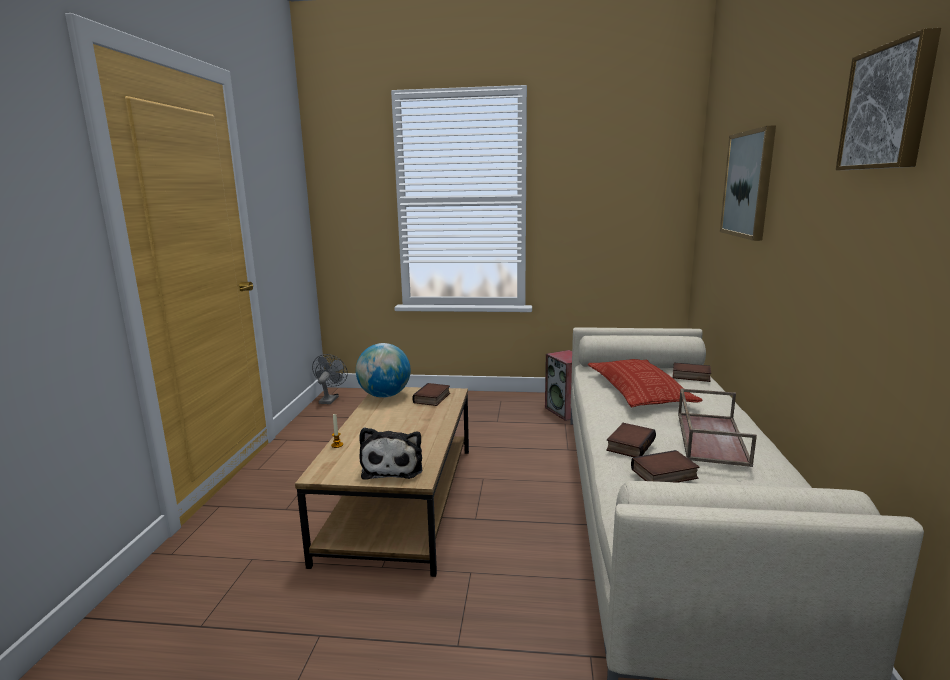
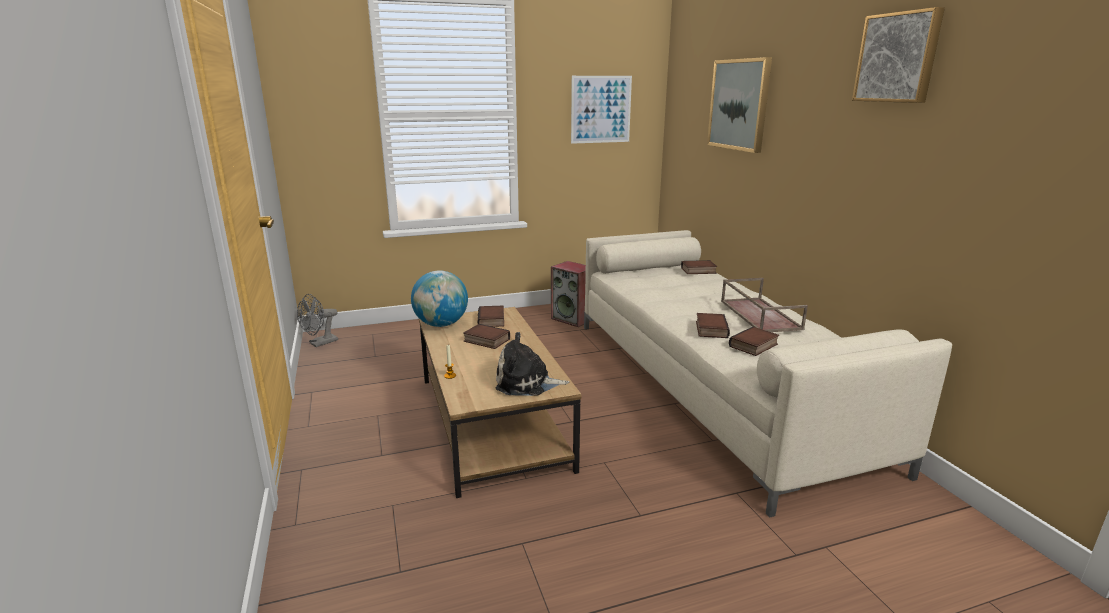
camera: 25 degrees left, 5 degrees up
grey fan [312,354,348,404] -> grey fan turned 120 degrees counterclockwise [297,294,338,347]
plush toy [359,427,422,480] -> plush toy turned 120 degrees clockwise [496,332,569,396]
pillow [588,359,702,408] -> none
none -> book [463,324,510,349]
none -> picture [571,76,632,144]

